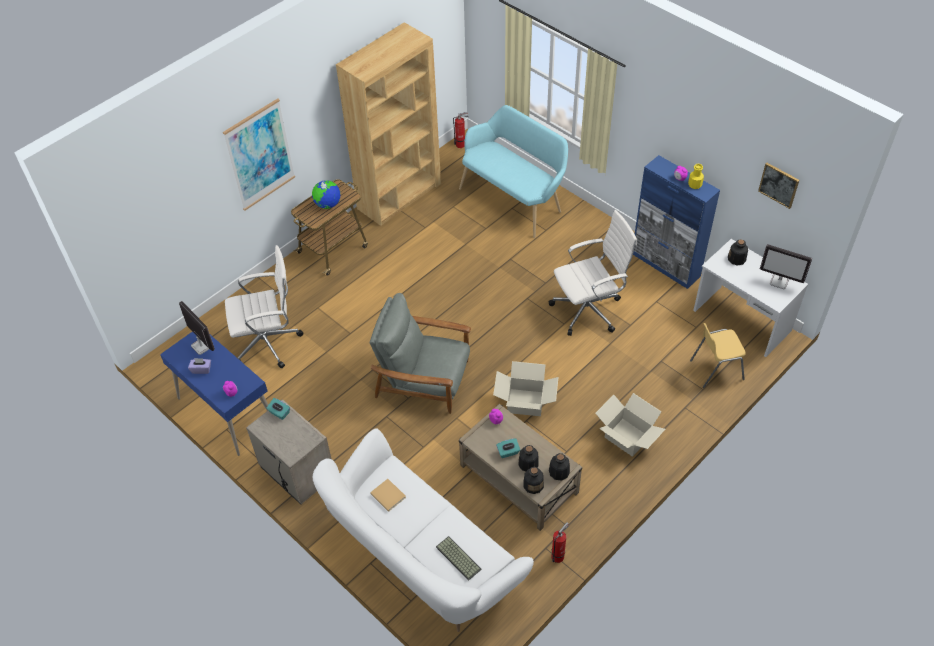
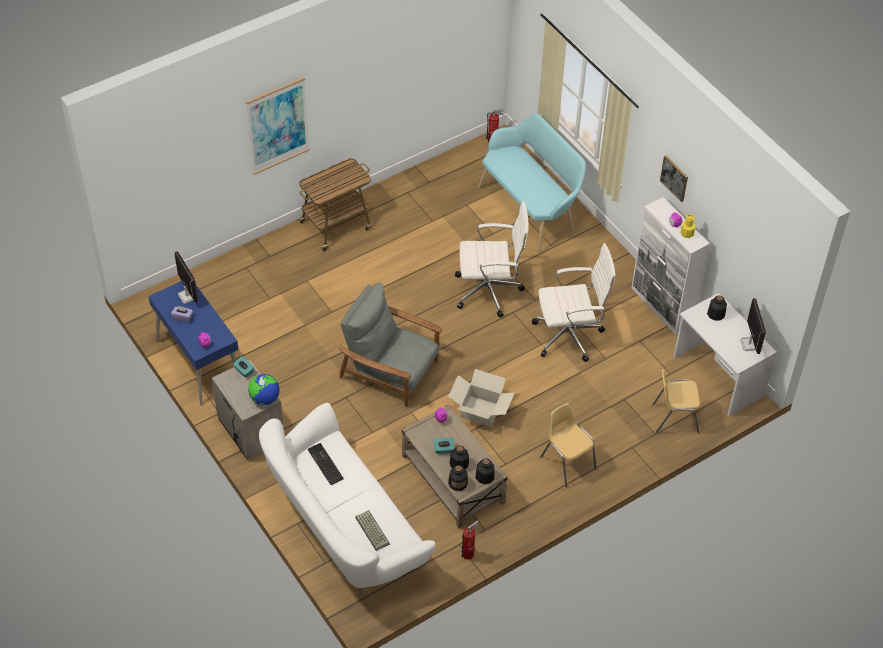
camera: 10 degrees right, 0 degrees up
white office chair [225,245,304,368] -> white office chair moved to [455,201,529,318]
globe [312,180,340,209] -> globe moved to [248,374,280,405]
brown bookcase [336,22,441,226] -> none
beige book [370,479,406,512] -> keyboard [308,443,344,485]
cardboard box [595,393,665,457] -> yellow chair [540,403,596,487]
blue cabinet [633,155,720,289] -> white cabinet [631,197,710,334]
picture [758,163,799,209] -> picture moved to [660,156,688,202]
monitor [760,244,812,289] -> monitor turned 135 degrees counterclockwise [741,298,766,354]

